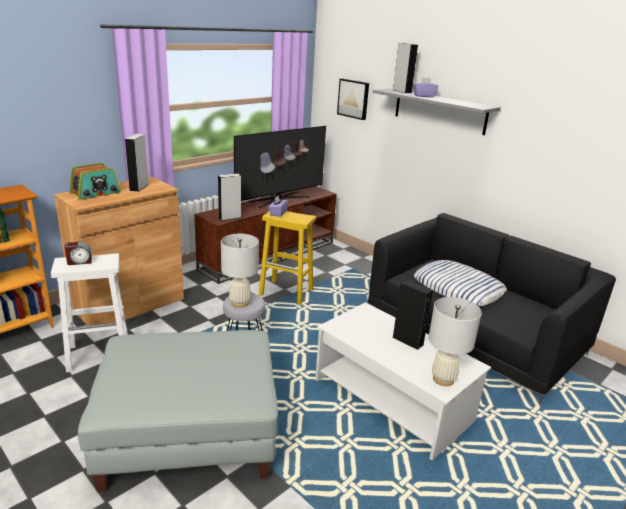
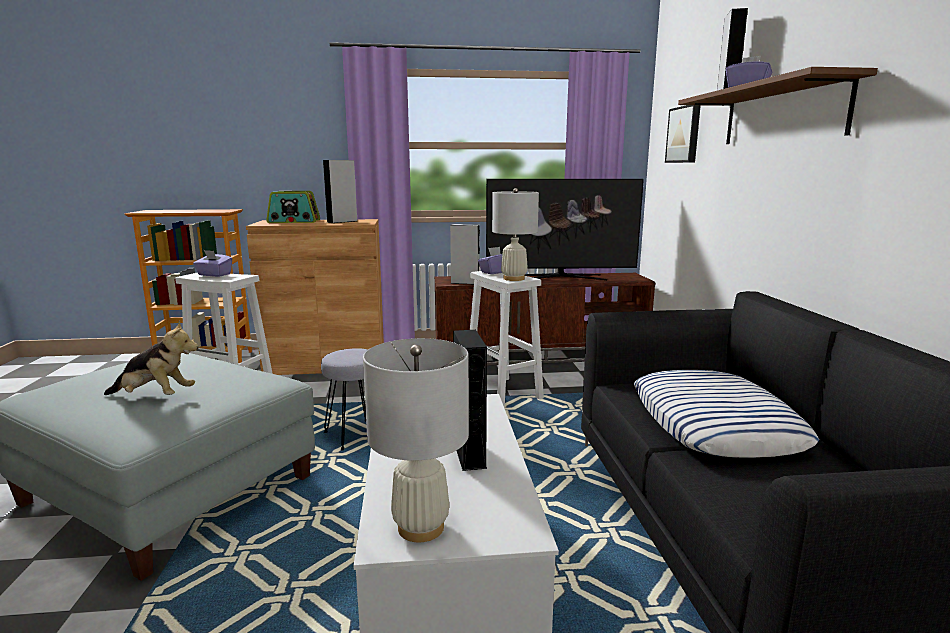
camera: 40 degrees right, 10 degrees down
alarm clock [65,242,92,265] -> purple tissue box [193,250,232,277]
white table lamp [221,234,259,308] -> white table lamp moved to [492,188,539,281]
yellow stool [259,211,316,305] -> white stool [470,271,544,408]
grey shelf [373,88,501,135] -> brown shelf [678,67,878,144]
none -> plush toy [104,321,199,395]

